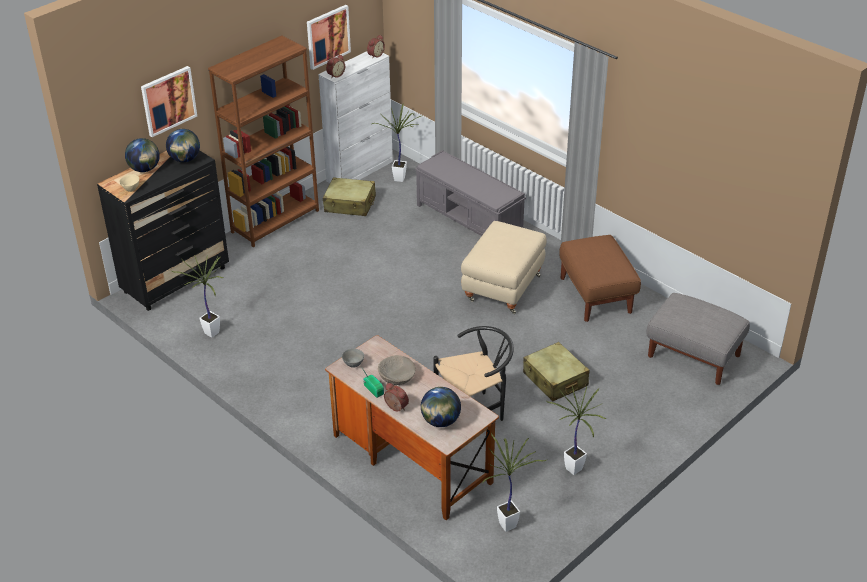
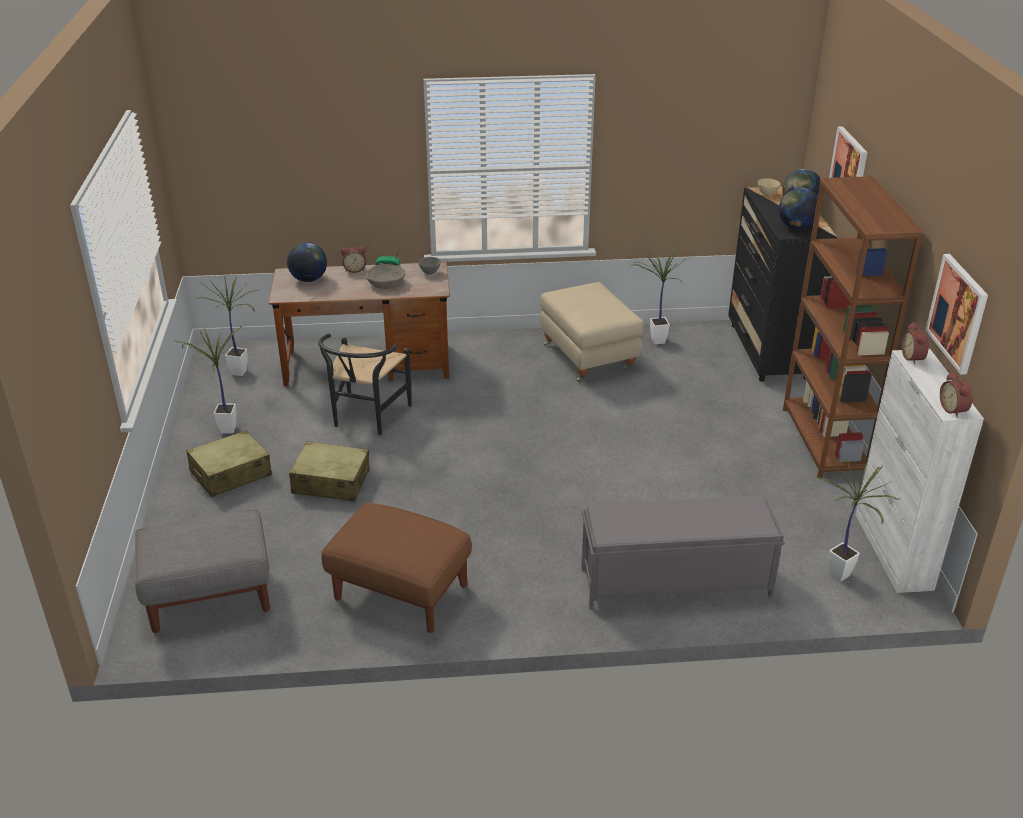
camera: 130 degrees right, 5 degrees down
beige suitcase [323,177,376,216] -> beige suitcase moved to [186,430,272,497]
beige ottoman [461,221,547,314] -> beige ottoman moved to [540,282,644,382]

